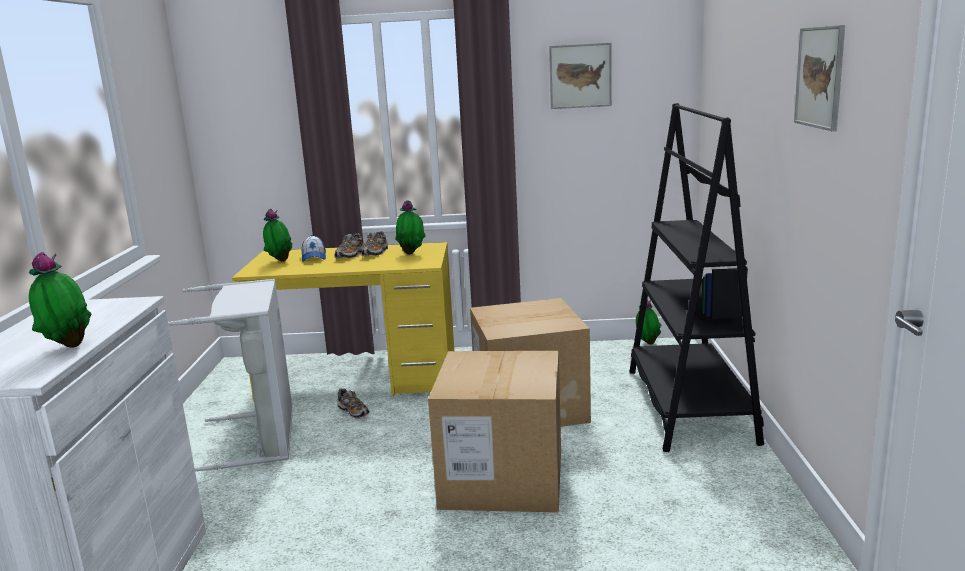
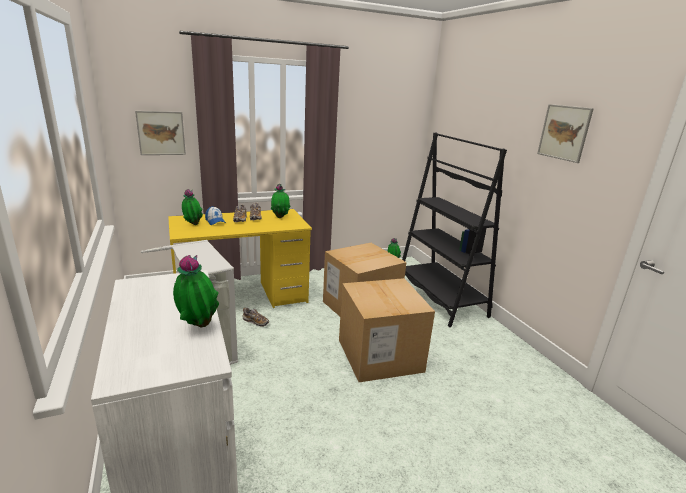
camera: 25 degrees left, 5 degrees up
picture [549,43,612,109] -> picture moved to [135,111,186,155]

